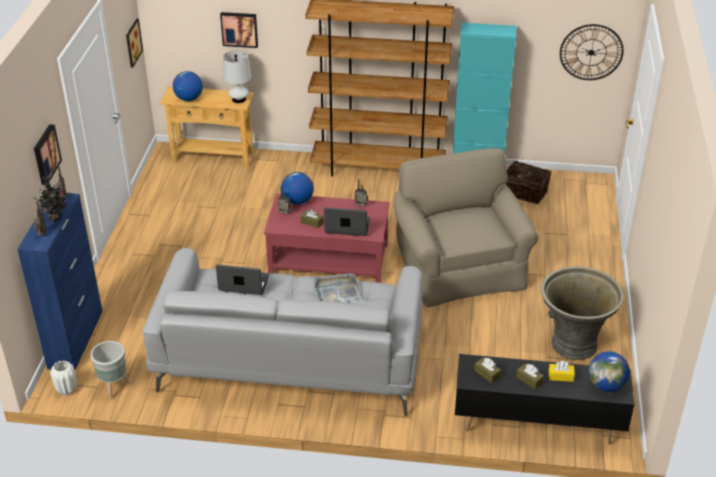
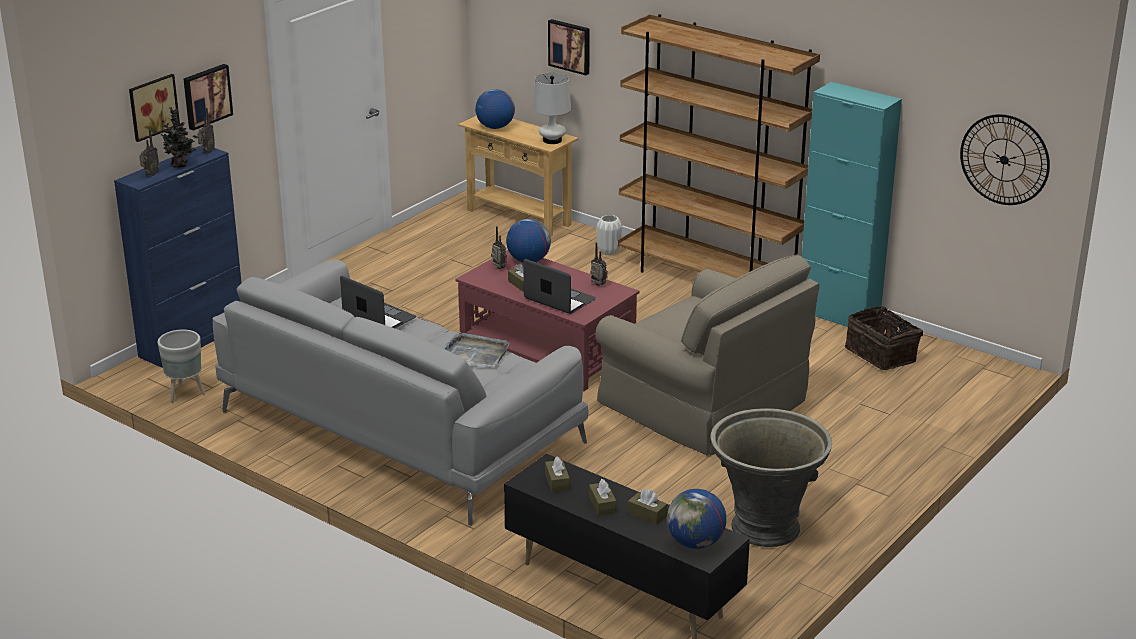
camera: 30 degrees right, 10 degrees down
white vase [50,360,77,395] -> white vase moved to [597,215,622,255]
picture [126,19,143,68] -> picture moved to [129,74,180,142]
beige armchair [394,148,538,307] -> beige armchair turned 120 degrees clockwise [595,254,820,456]
yellow tissue box [549,361,575,382] -> brown tissue box [628,489,667,525]

